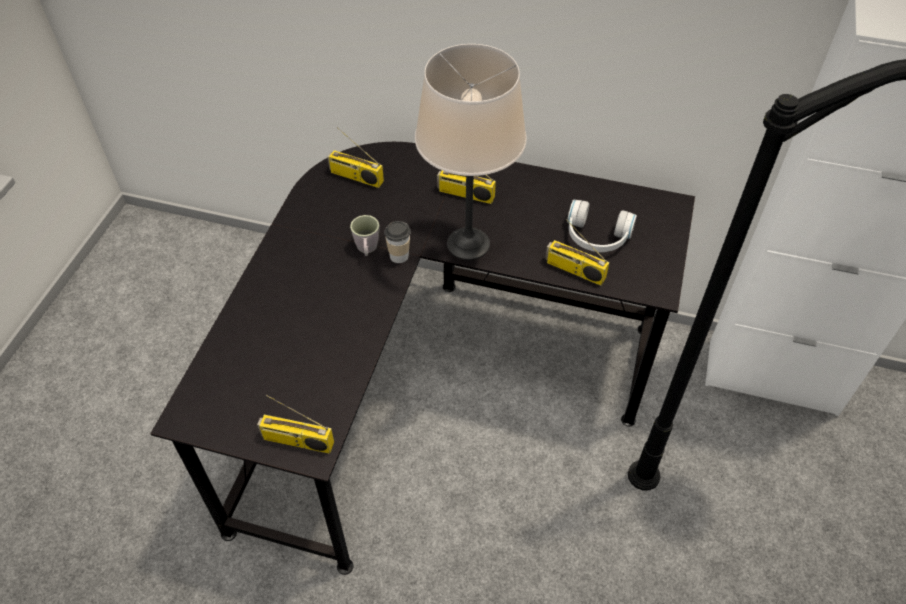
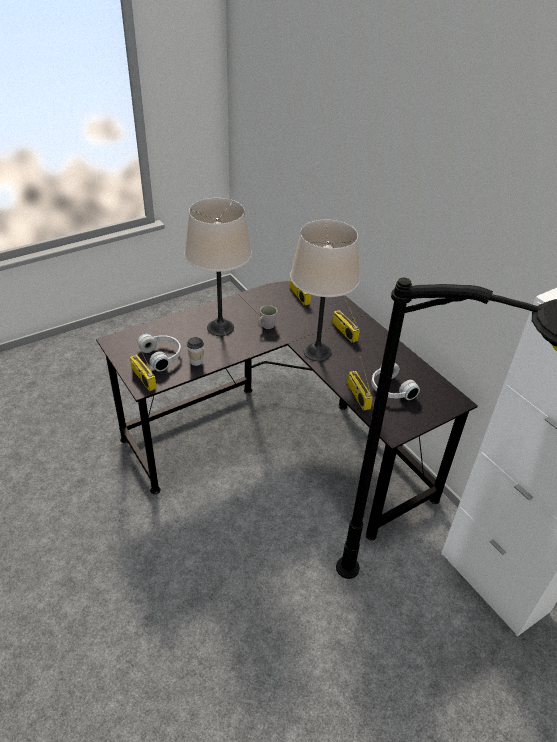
camera: 40 degrees right, 10 degrees down
cup [384,221,411,263] -> cup moved to [187,337,204,366]
none -> white headphones [137,334,181,371]
none -> beige table lamp [185,198,252,336]

